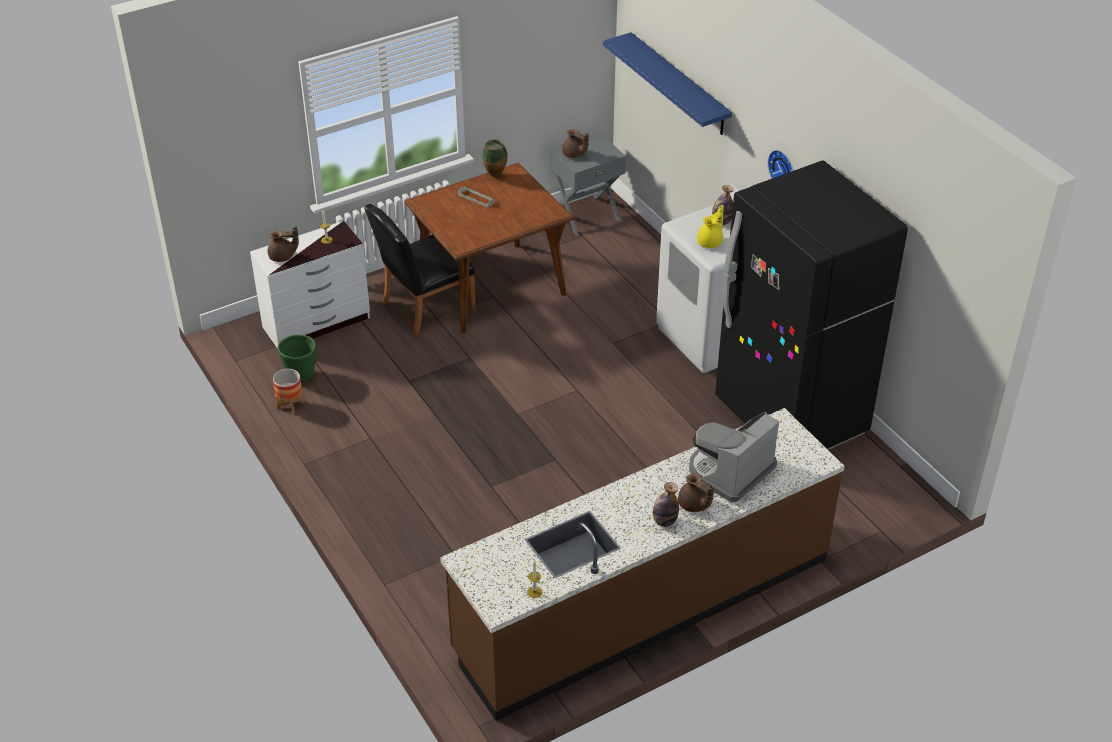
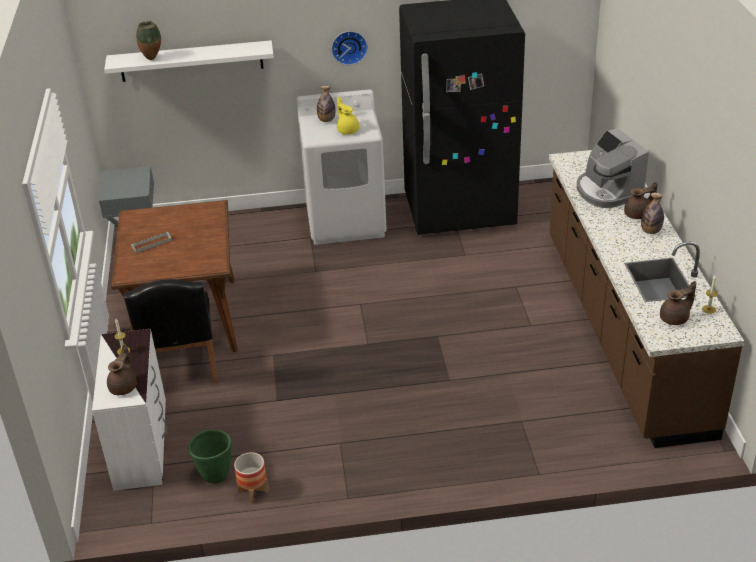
camera: 65 degrees left, 5 degrees down
vase [482,139,508,177] -> vase moved to [136,21,161,60]
brown teapot [562,129,589,158] -> brown teapot moved to [660,281,696,325]
blue shelf [603,32,732,135] -> white shelf [104,40,274,82]

